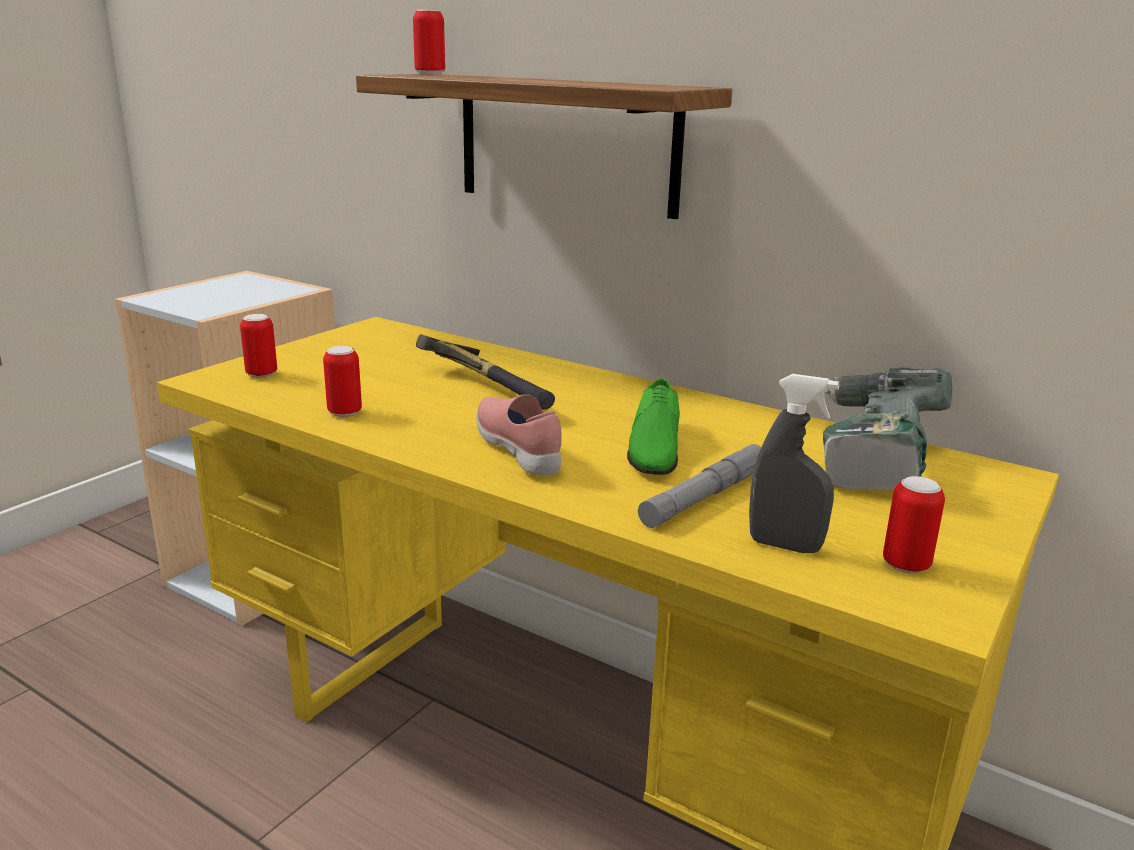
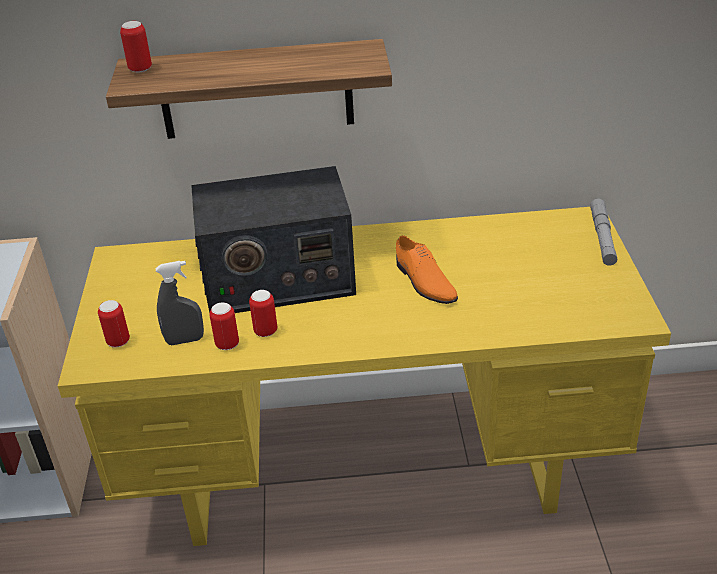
camera: 35 degrees left, 15 degrees up
hammer [416,334,555,410] -> radio [191,166,356,313]
pink shoe [476,394,562,476] -> none
green shoe [627,379,680,475] -> orange shoe [396,236,458,304]
grey flashlight [638,444,761,528] -> grey flashlight moved to [590,199,617,266]
grey spray bottle [749,374,839,553] -> grey spray bottle moved to [156,261,204,345]
power drill [823,367,952,490] -> none
can [883,476,945,573] -> can moved to [249,290,277,337]

